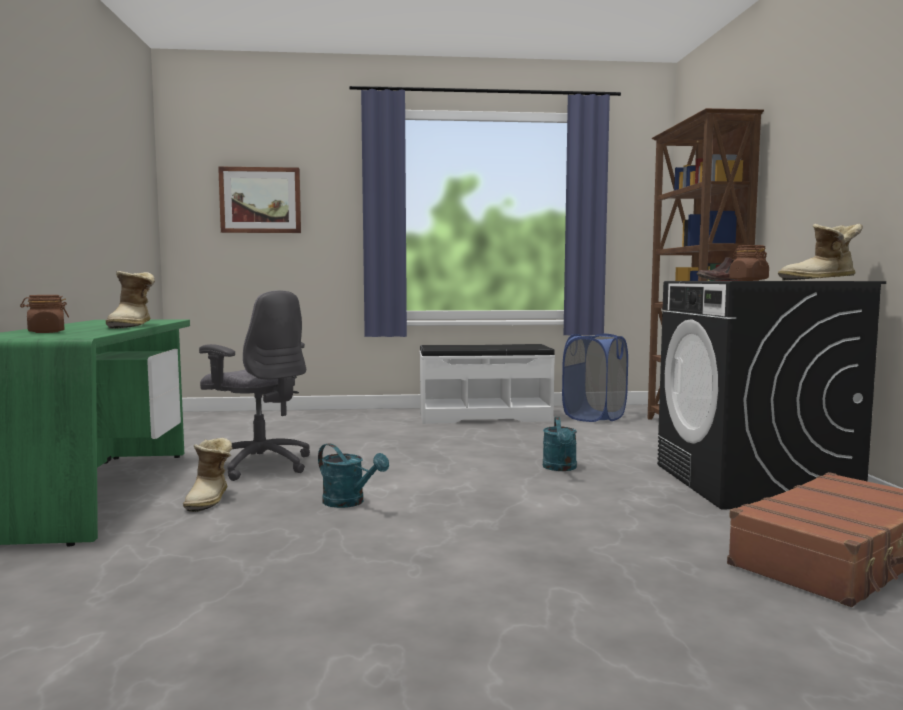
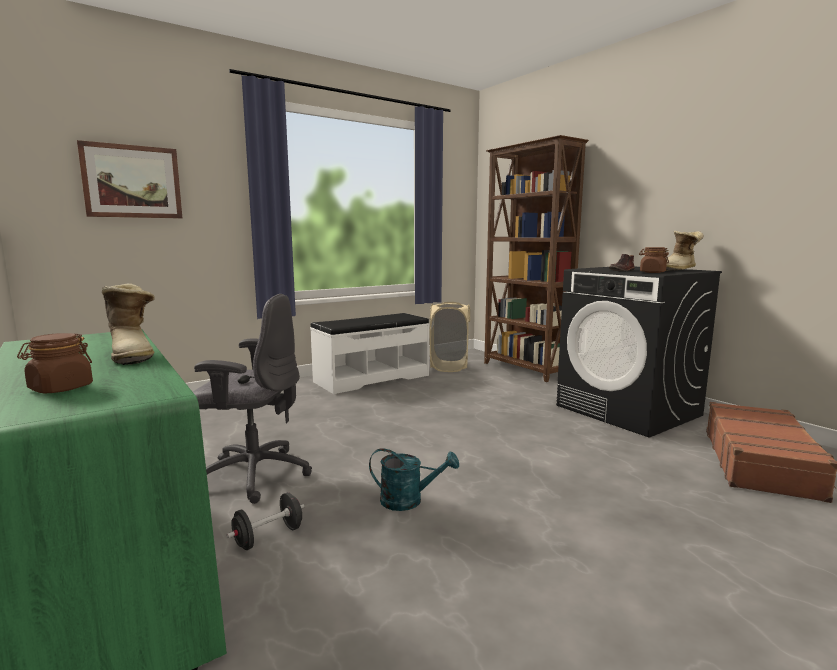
camera: 30 degrees left, 5 degrees up
boot [183,438,232,512] -> black dumbbell [227,492,304,550]
turquoise watering can [543,417,577,471] -> none
blue laundry basket [562,334,628,422] -> beige laundry basket [430,302,470,372]

